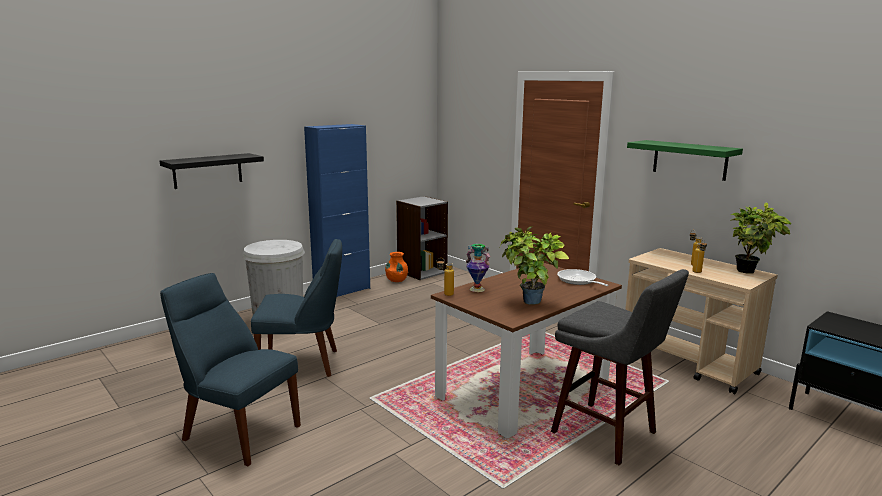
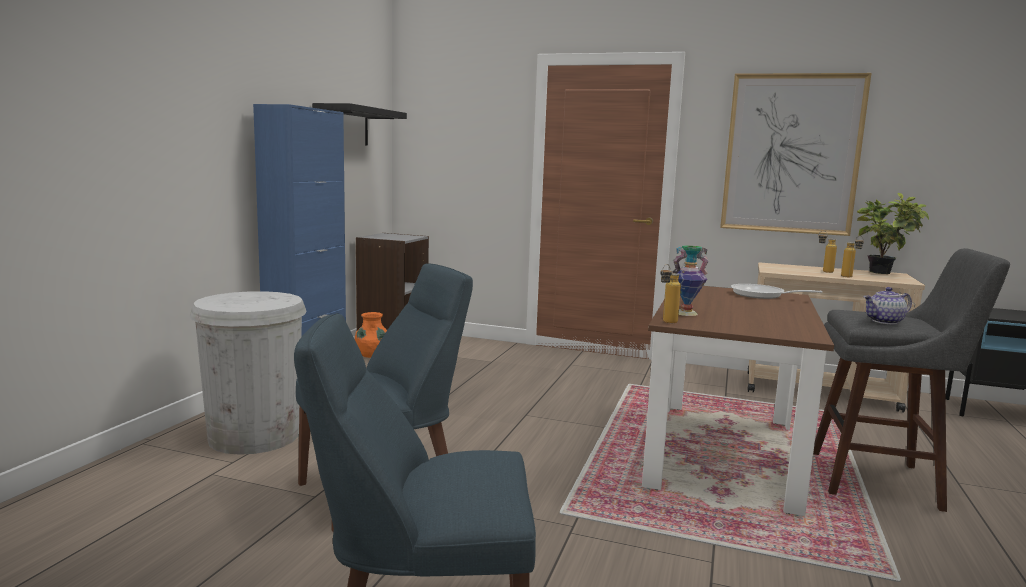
camera: 30 degrees left, 5 degrees down
black shelf [160,153,264,189] -> black shelf moved to [312,103,407,146]
potted plant [500,226,569,305] -> none
green shelf [627,140,743,181] -> picture [720,73,871,236]
none -> teapot [864,287,912,324]

